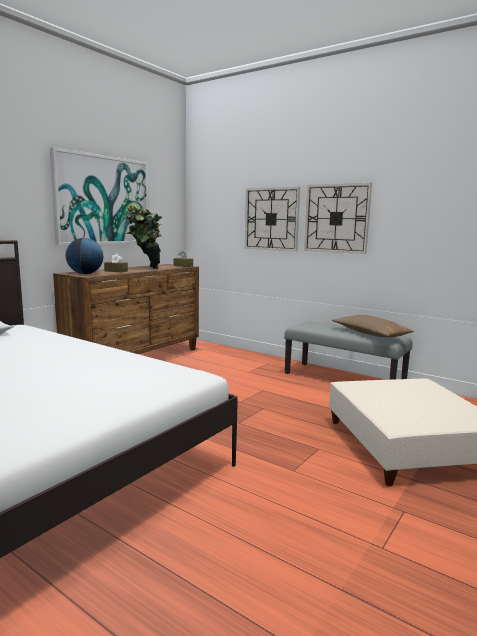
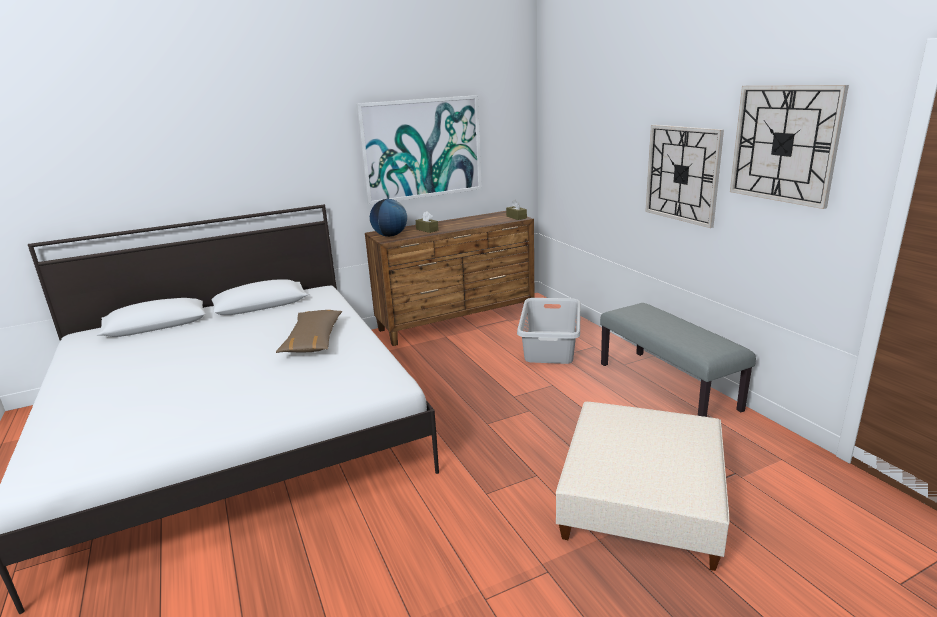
camera: 30 degrees right, 10 degrees up
potted plant [125,204,162,269] -> none
wall clock [245,187,300,252] -> wall clock moved to [730,85,849,209]
brown pillow [332,315,414,337] -> brown pillow moved to [276,310,342,353]
none -> grey laundry basket [517,298,581,364]

